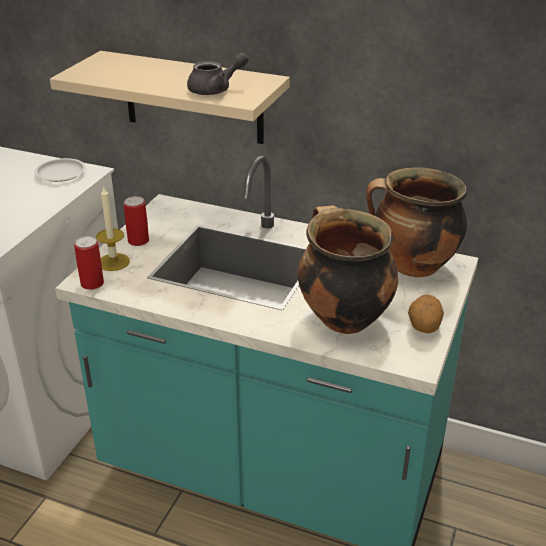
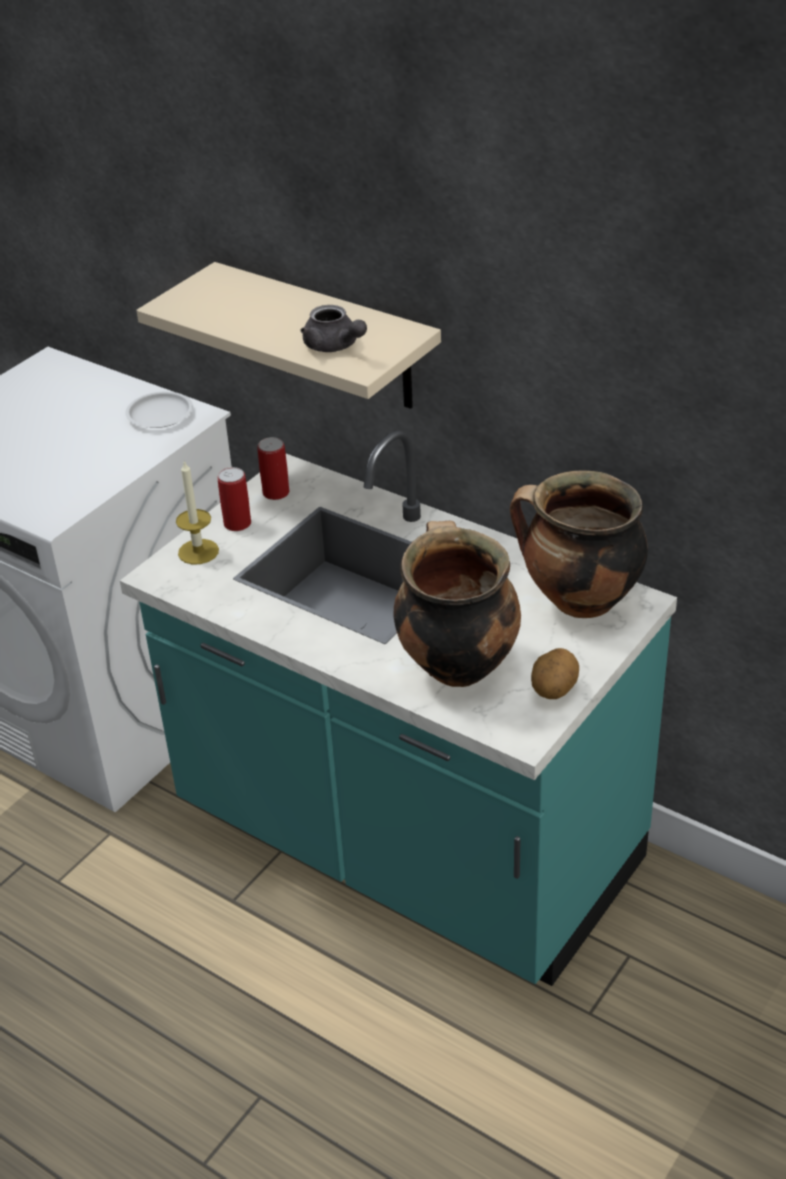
camera: 15 degrees right, 5 degrees up
can [74,236,104,290] -> can moved to [257,437,289,500]
grey teapot [187,52,249,95] -> grey teapot turned 60 degrees clockwise [300,305,367,352]

